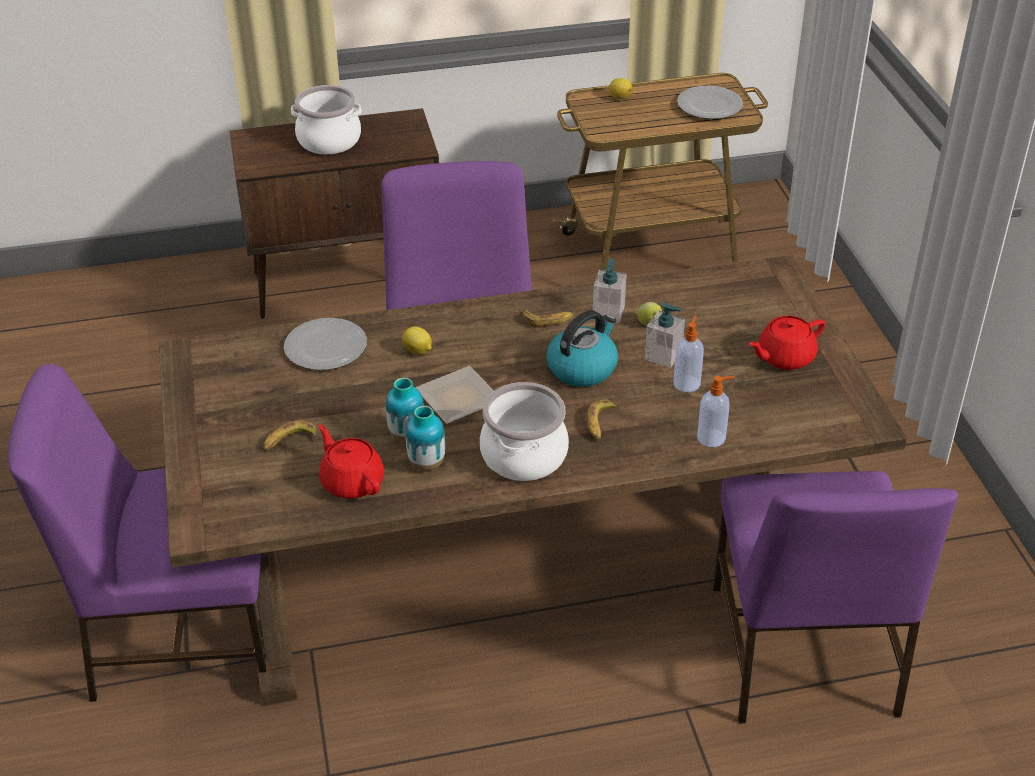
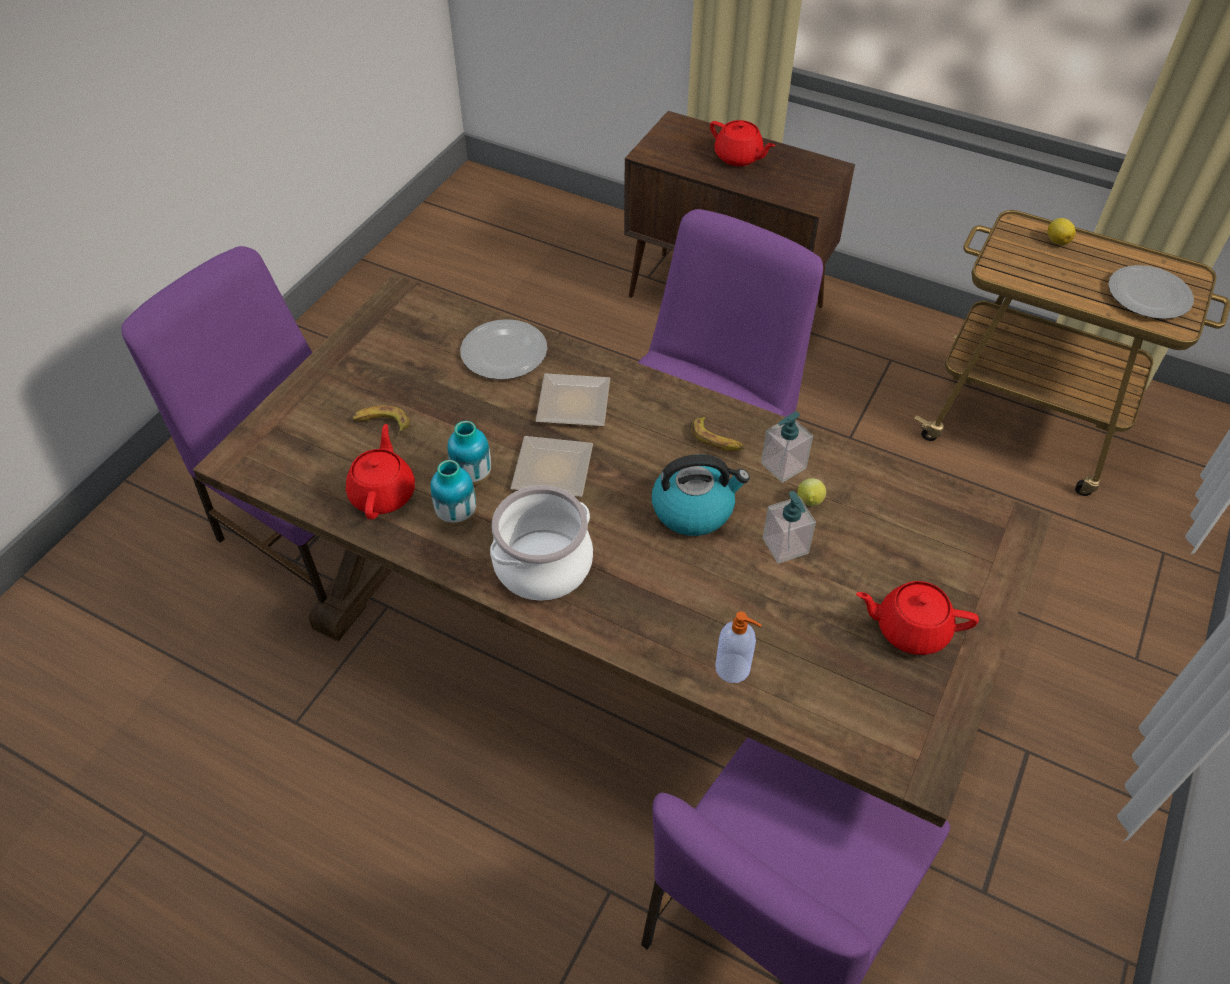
camera: 40 degrees right, 10 degrees up
cooking pot [291,85,362,154] -> red teapot [710,120,776,166]
lemon [402,327,432,355] -> plate [536,373,610,427]
banana [586,399,619,441] -> none
soap dispenser [673,315,704,392] -> none

